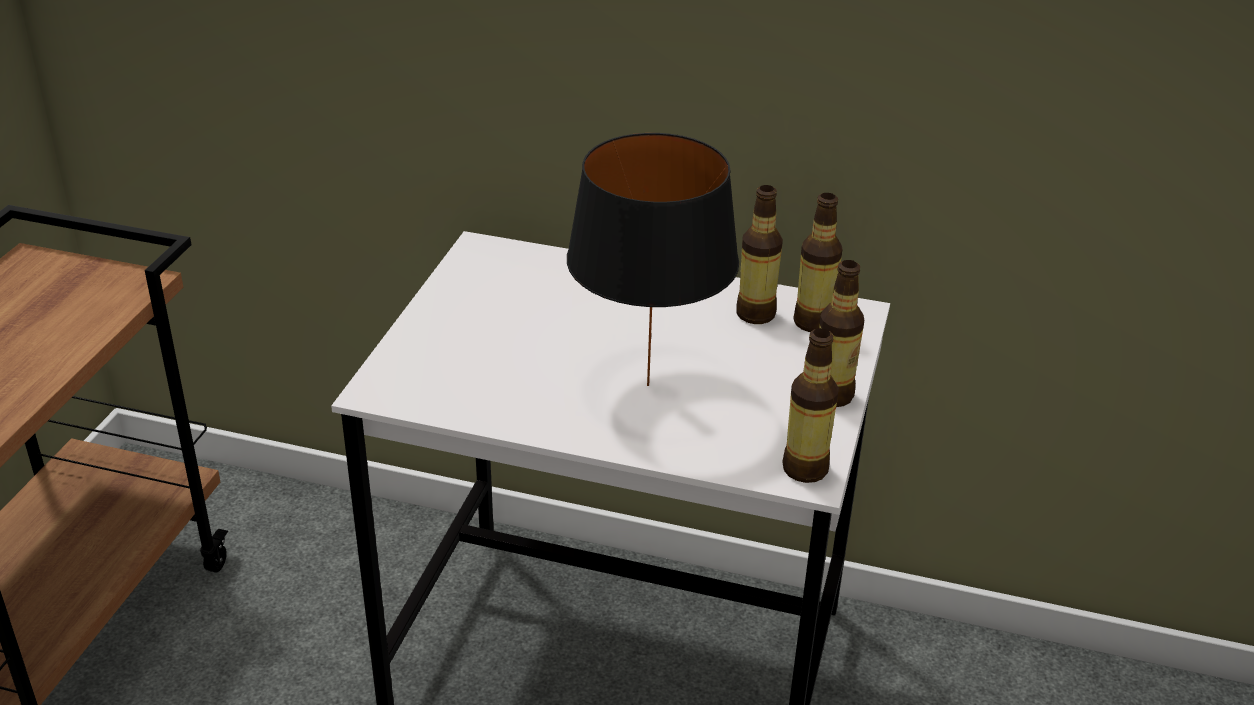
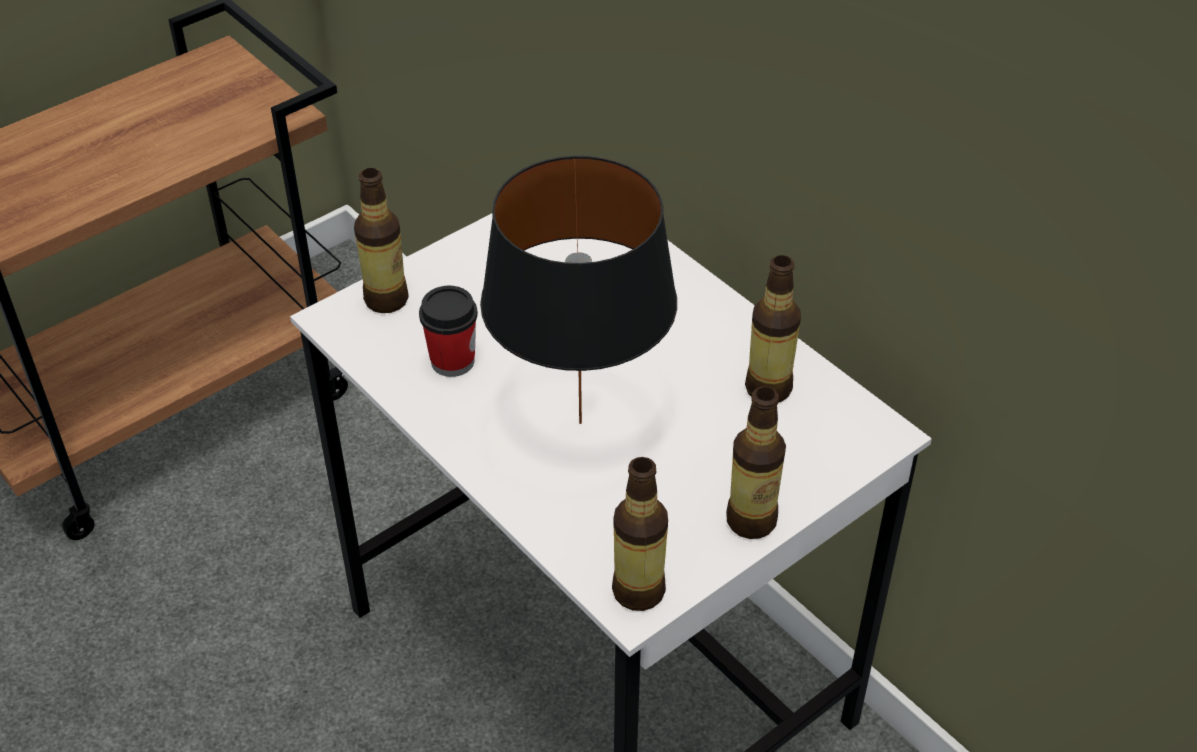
camera: 35 degrees right, 10 degrees up
bottle [793,193,842,332] -> bottle moved to [354,168,409,313]
none -> cup [419,286,478,377]

